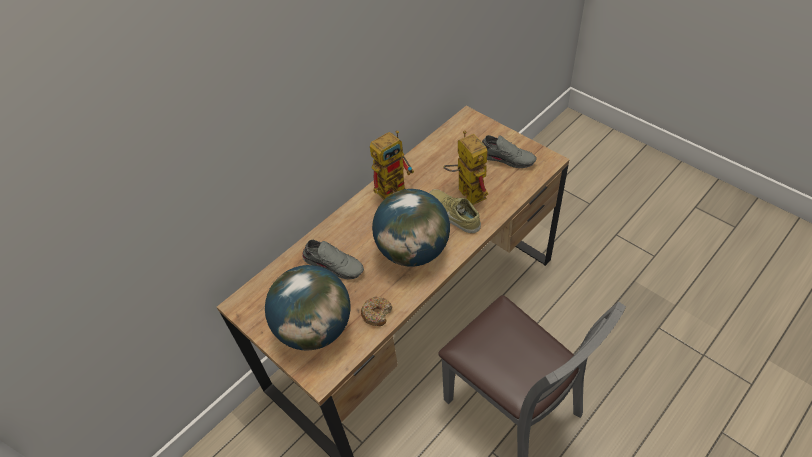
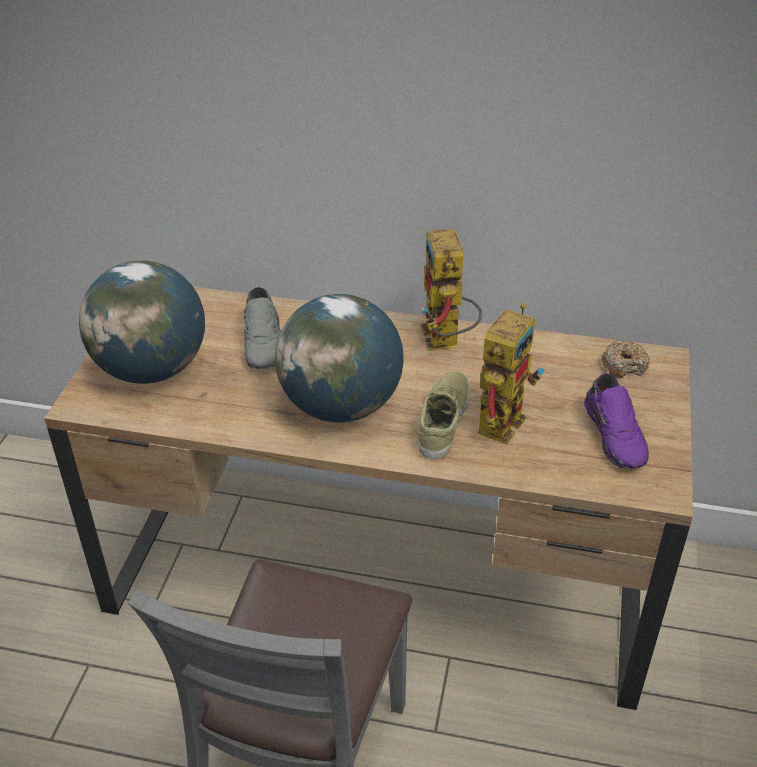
camera: 55 degrees right, 10 degrees down
donut [361,296,393,326] -> donut moved to [601,340,649,378]
toy robot [370,130,414,199] -> toy robot turned 60 degrees clockwise [421,229,482,351]
grey shoe [482,135,537,168] -> purple shoe [584,373,649,469]

